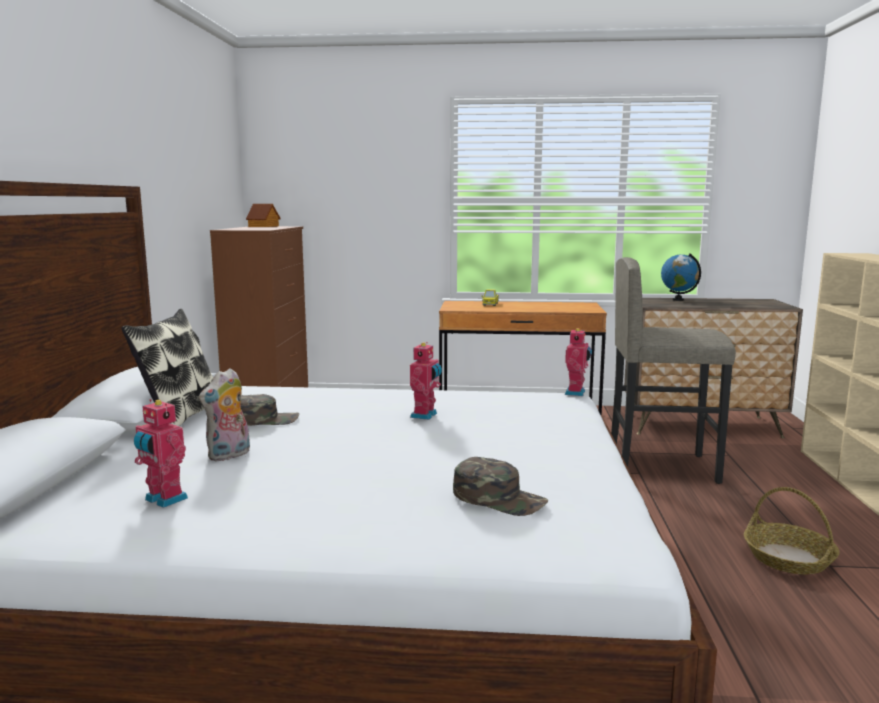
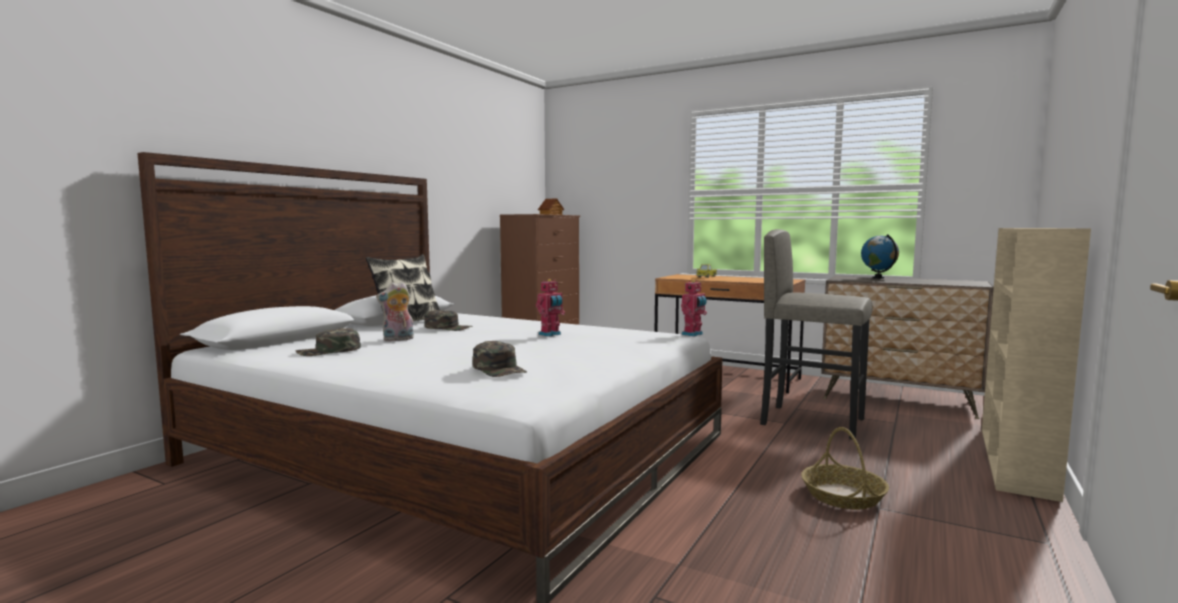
camera: 25 degrees right, 5 degrees down
toy robot [134,399,188,508] -> green cap [295,328,361,356]

